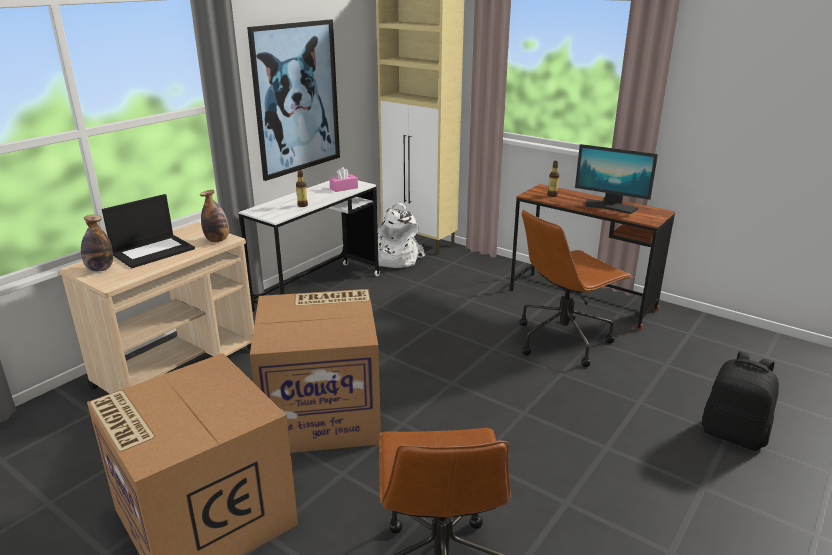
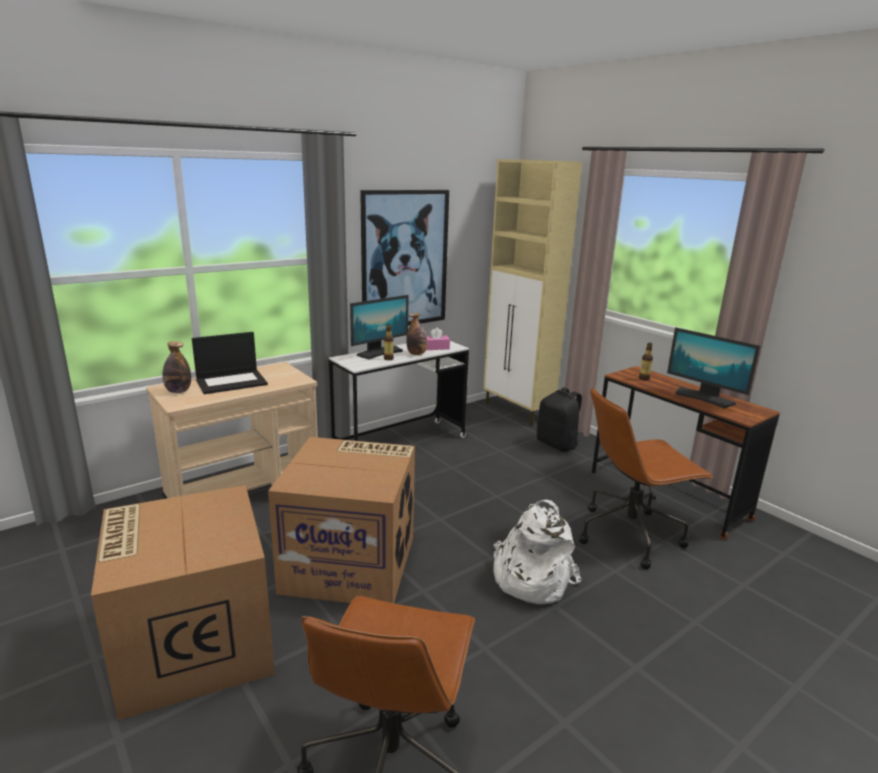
camera: 15 degrees right, 5 degrees down
bottle [200,190,229,242] -> bottle moved to [406,313,427,355]
white backpack [378,203,425,268] -> white backpack moved to [493,500,581,604]
black backpack [702,351,779,451] -> black backpack moved to [537,388,582,452]
none -> monitor [350,295,409,359]

